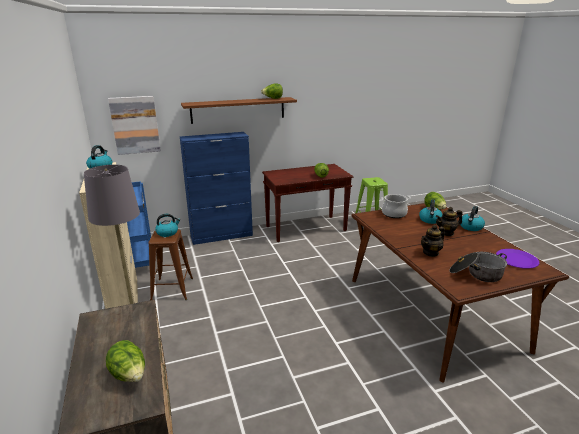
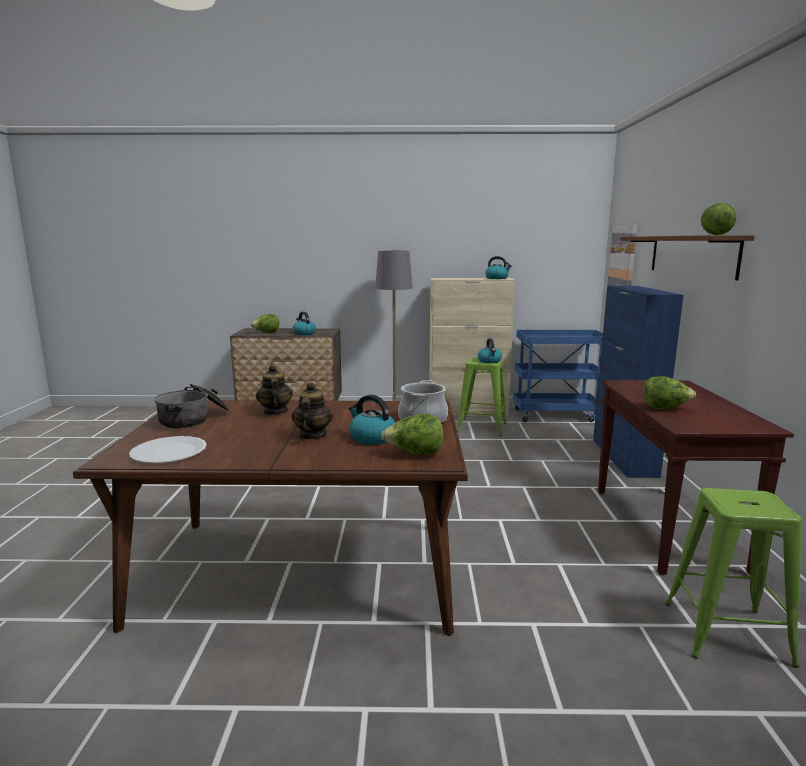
camera: 110 degrees right, 10 degrees down
brown stool [148,229,193,300] -> green stool [457,358,506,436]
kettle [461,206,485,231] -> kettle moved to [293,312,316,335]
purple plate [496,249,539,269] -> white plate [129,436,207,463]

